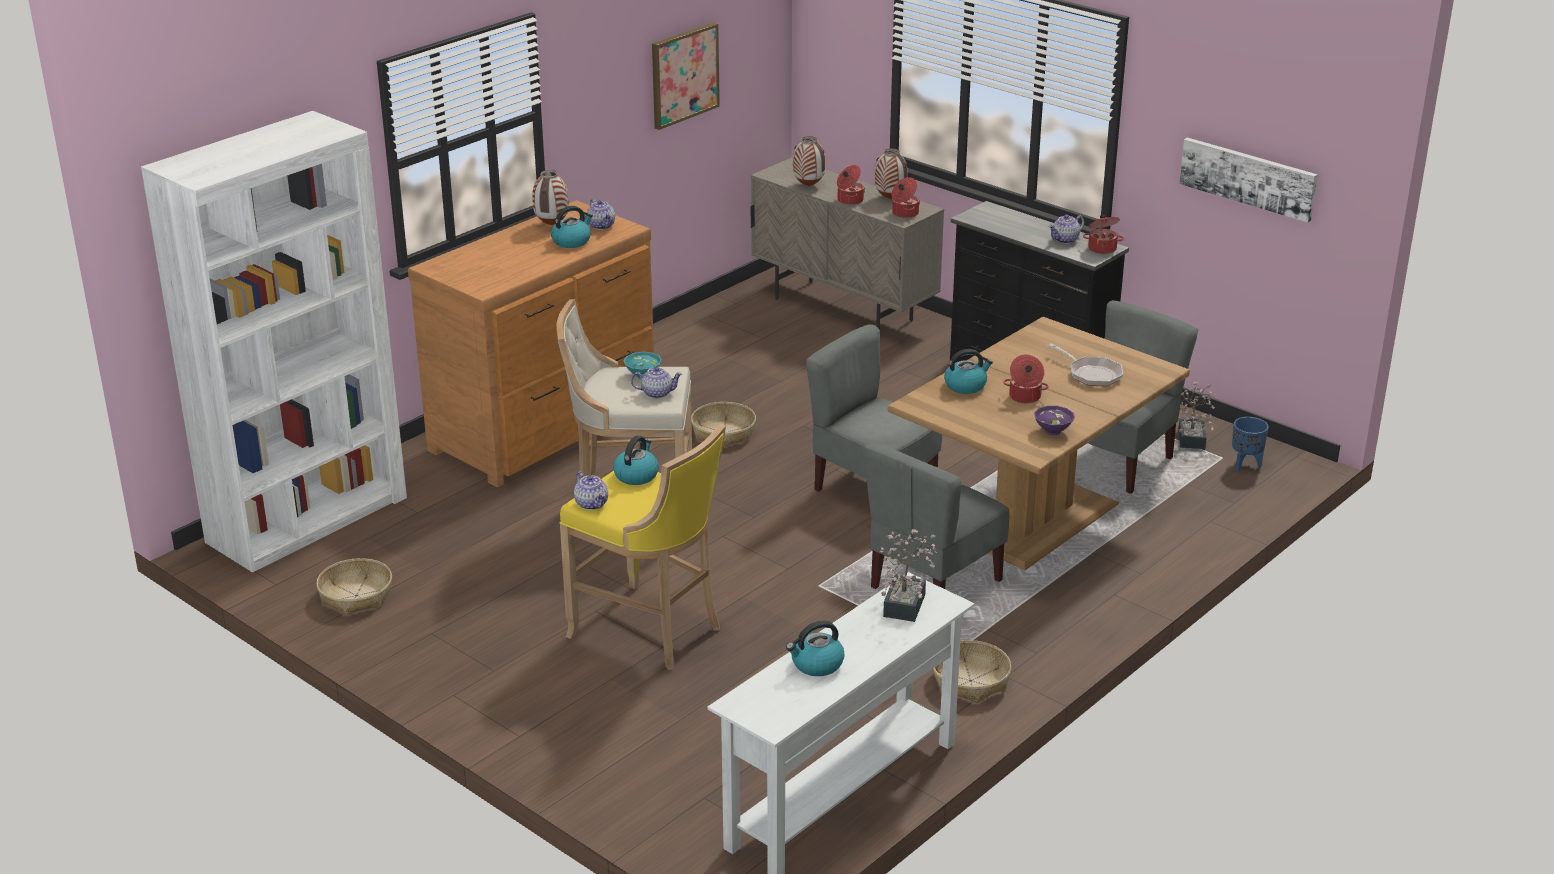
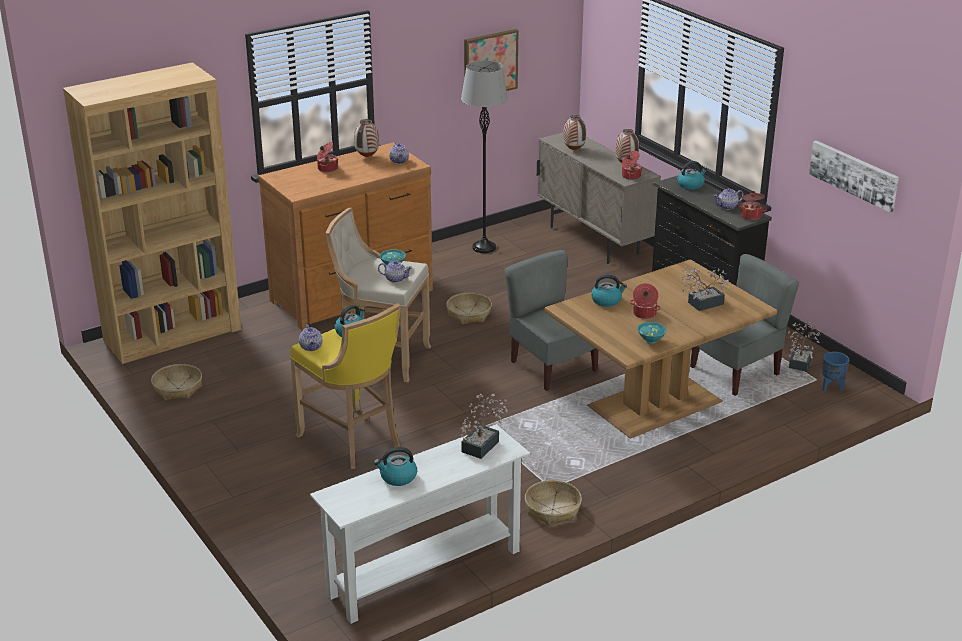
camera: 15 degrees right, 0 degrees up
white bookcase [141,111,407,573] -> brown bookcase [63,62,241,364]
kettle [551,206,593,248] -> kettle moved to [677,161,707,190]
cooking pot [837,165,865,205] -> cooking pot moved to [317,142,338,172]
grey chair [863,441,1009,589] -> none
purple bowl [1034,406,1075,435] -> turquoise bowl [637,322,667,344]
frying pan [1048,344,1123,386] -> potted plant [681,266,729,311]
none -> grey floor lamp [461,60,508,253]

